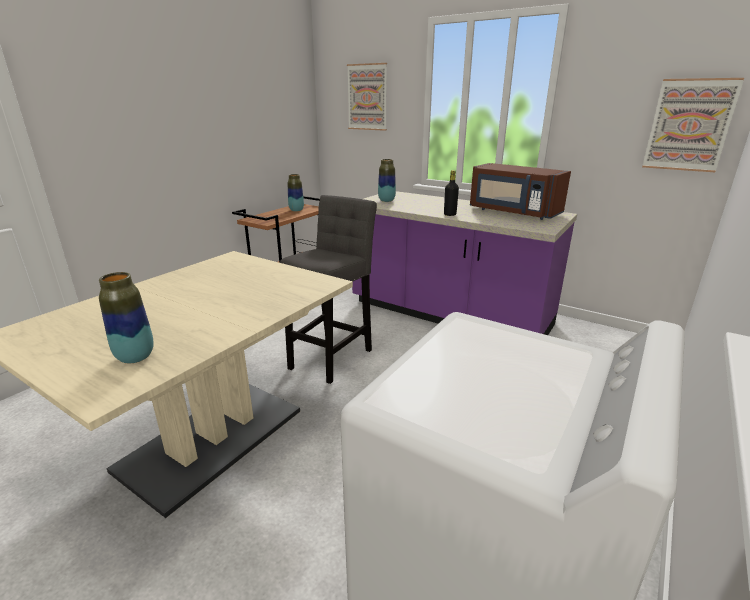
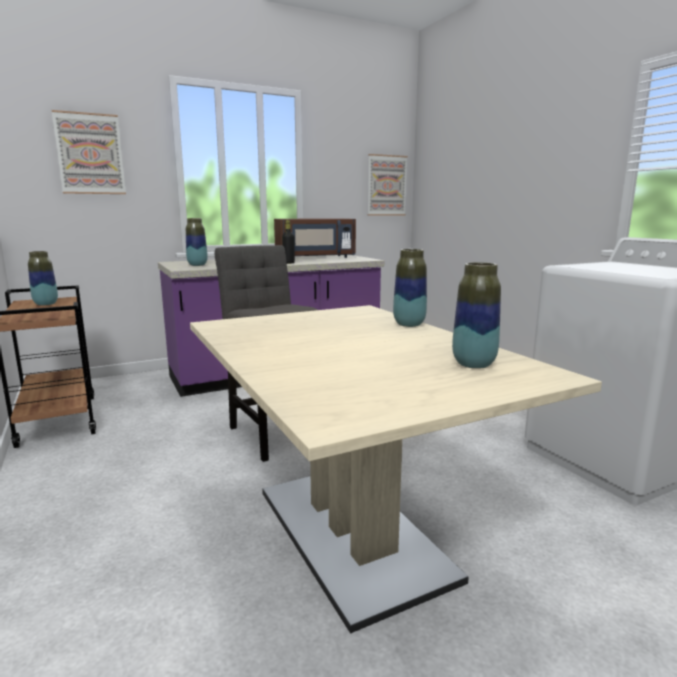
camera: 60 degrees left, 10 degrees down
none -> vase [393,249,427,327]

